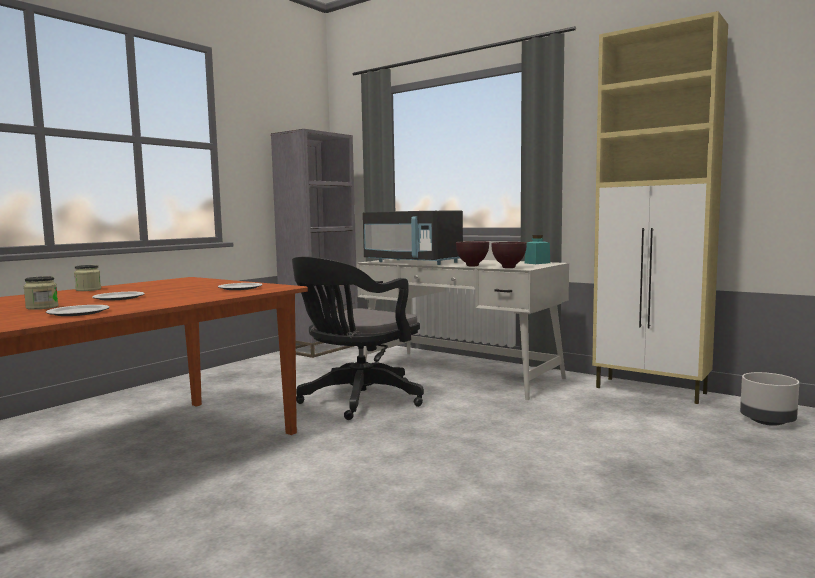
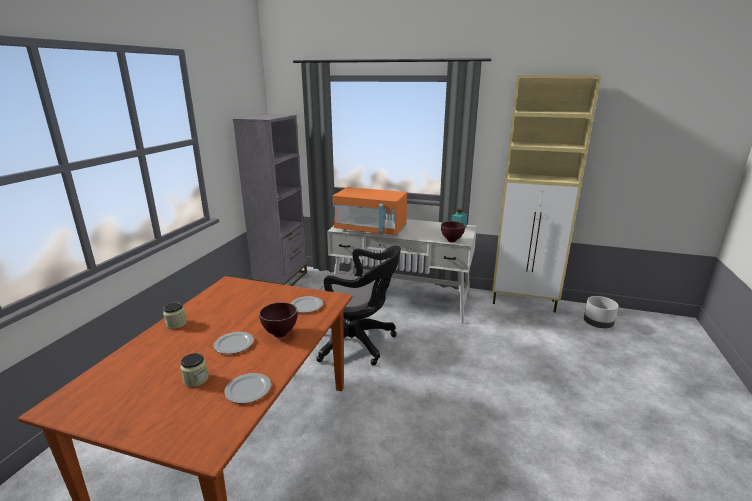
camera: 20 degrees left, 15 degrees up
black office chair [292,256,424,420] -> black office chair turned 90 degrees counterclockwise [316,246,401,366]
black microwave [363,210,463,265] -> orange microwave [333,187,407,236]
brown bowl [456,241,489,266] -> brown bowl moved to [259,302,297,338]

